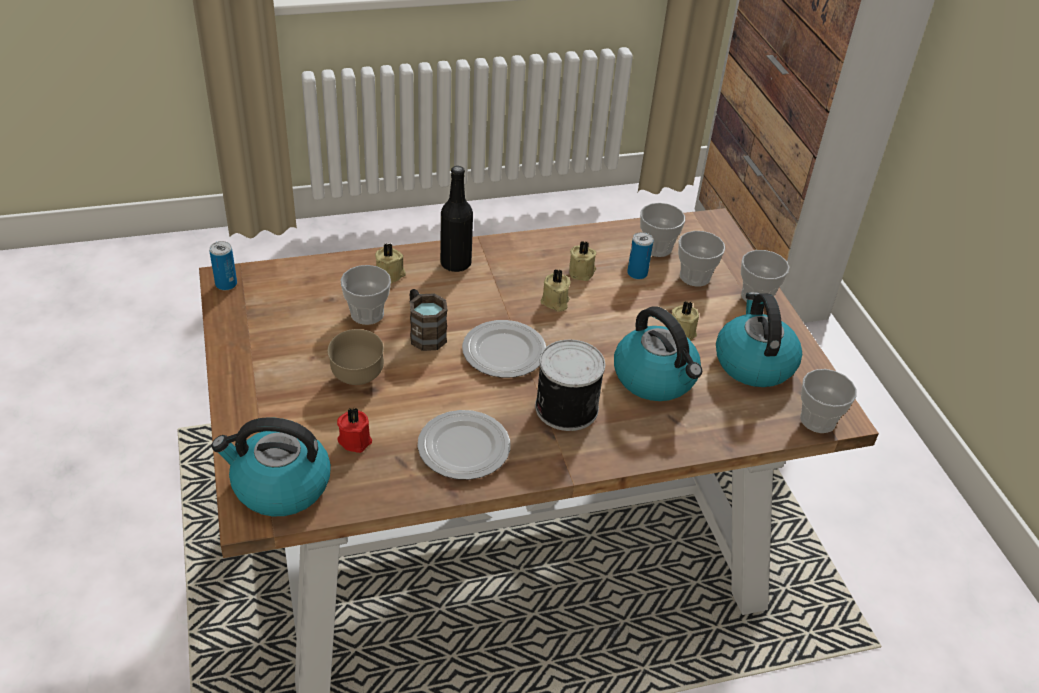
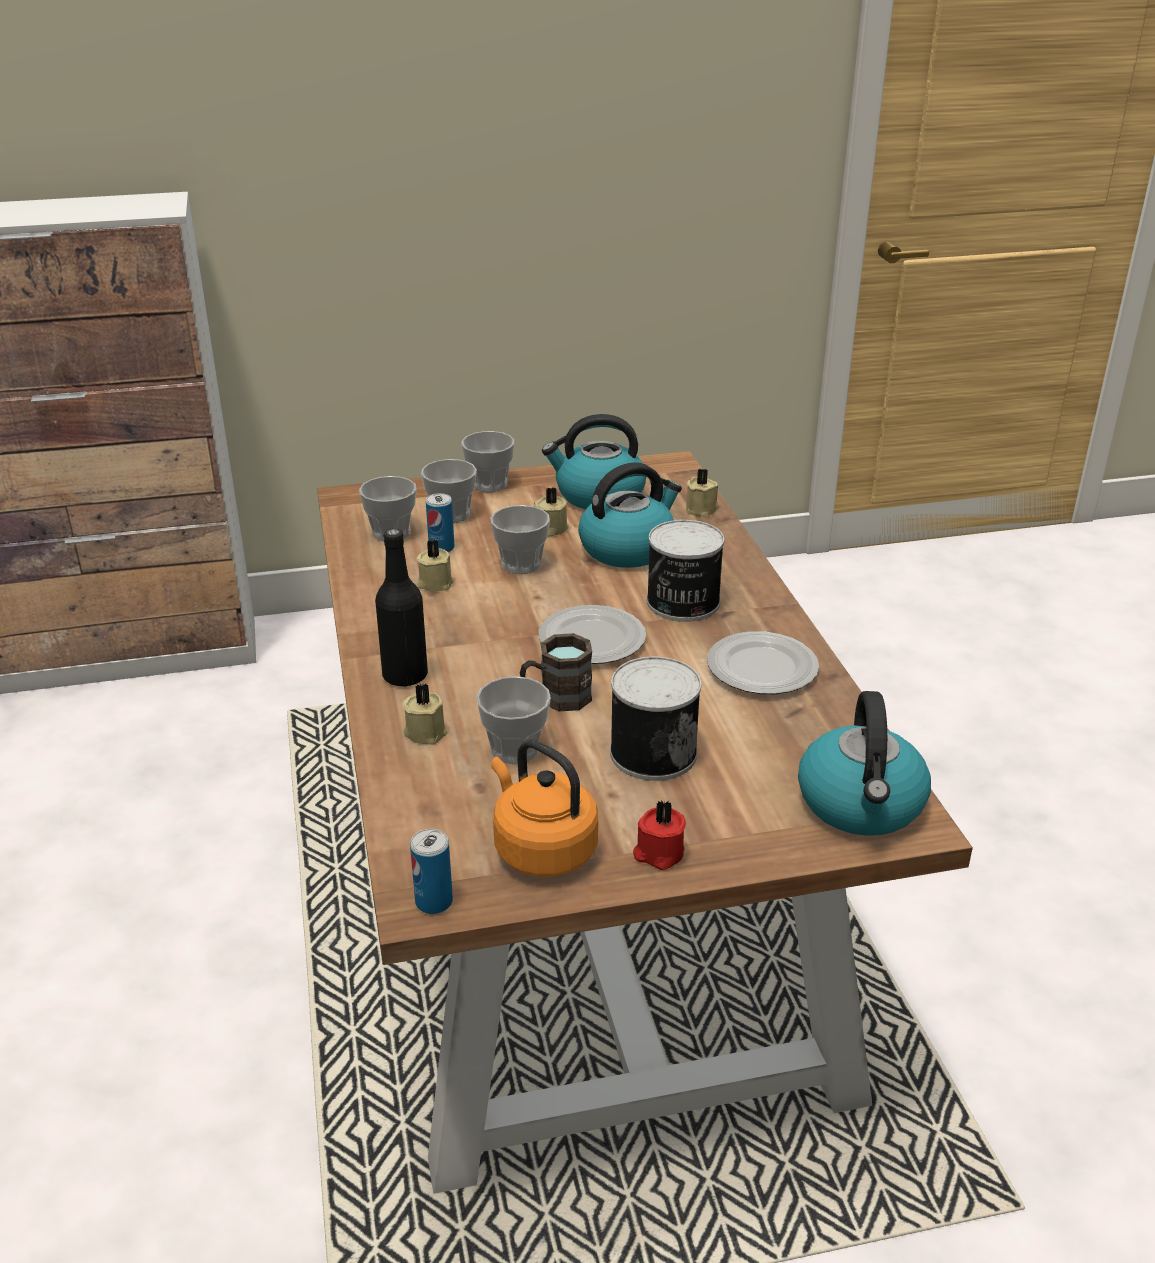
camera: 85 degrees left, 10 degrees down
brown bowl [328,329,384,385] -> can [610,657,701,781]
red candle [337,407,372,453] -> red candle moved to [633,800,686,870]
beige candle [541,269,571,312] -> beige candle moved to [686,468,719,517]
cup [800,369,857,433] -> cup moved to [490,505,550,574]
none -> orange kettle [491,739,598,876]

